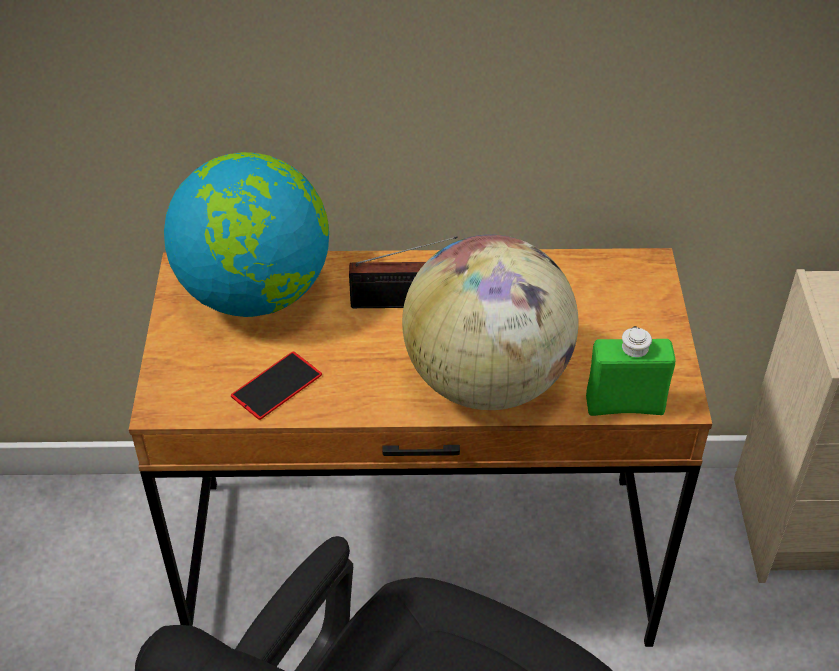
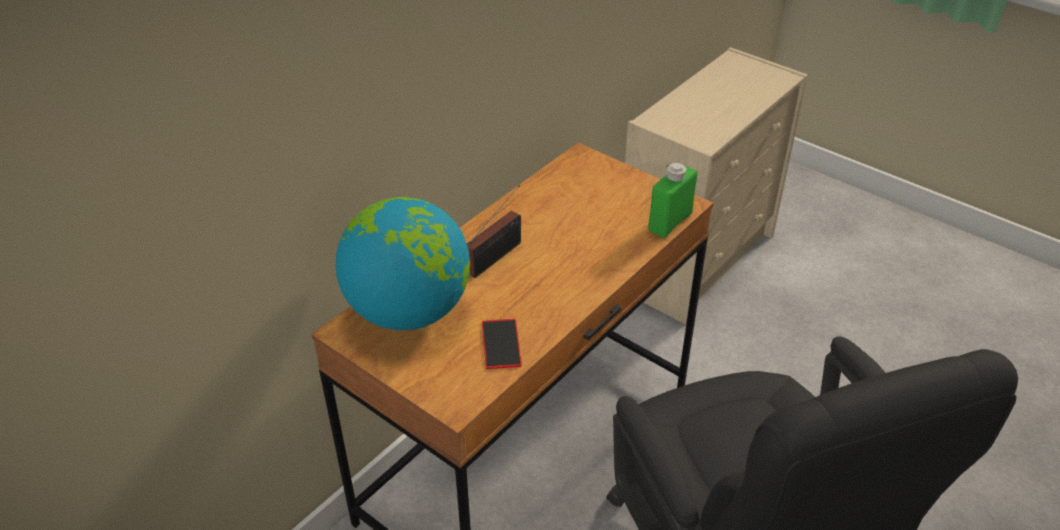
camera: 50 degrees left, 5 degrees down
globe [402,234,578,410] -> none

